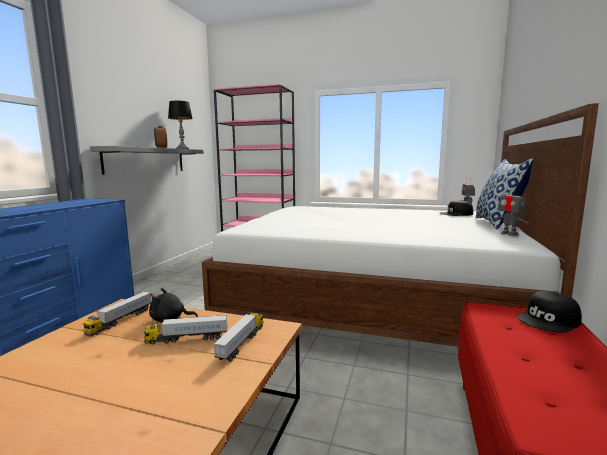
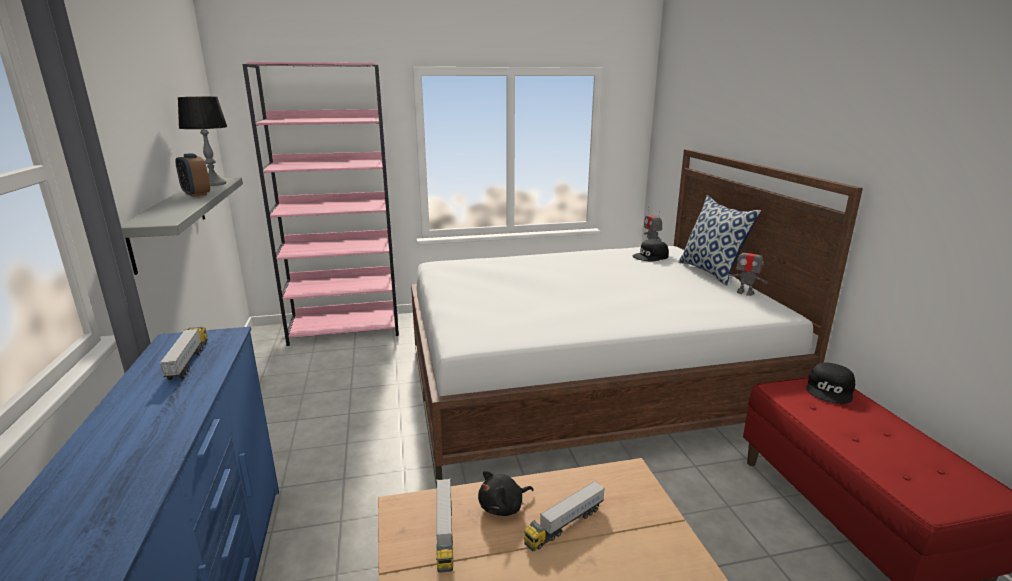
camera: 30 degrees left, 10 degrees up
toy truck [213,313,263,362] -> toy truck moved to [159,327,208,380]

